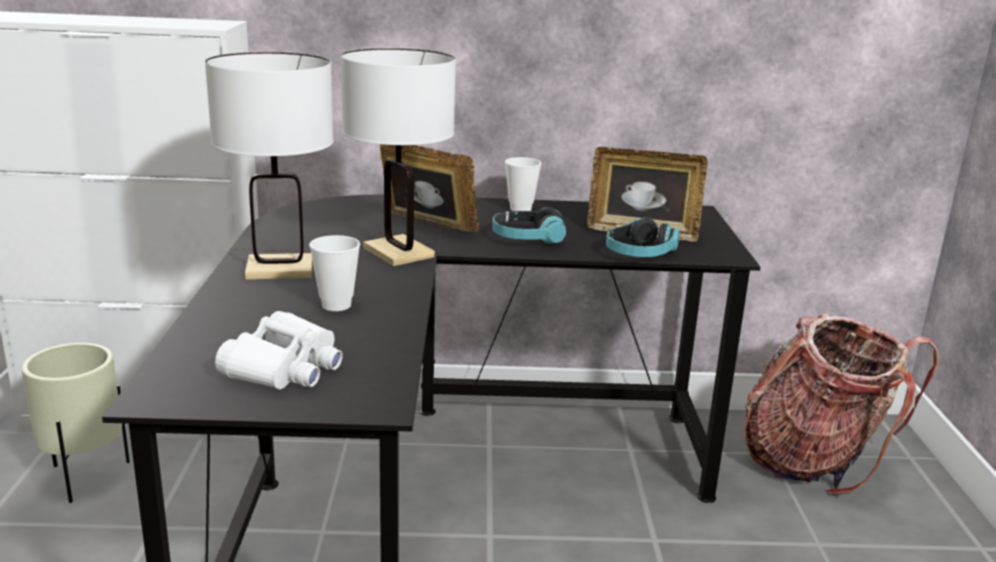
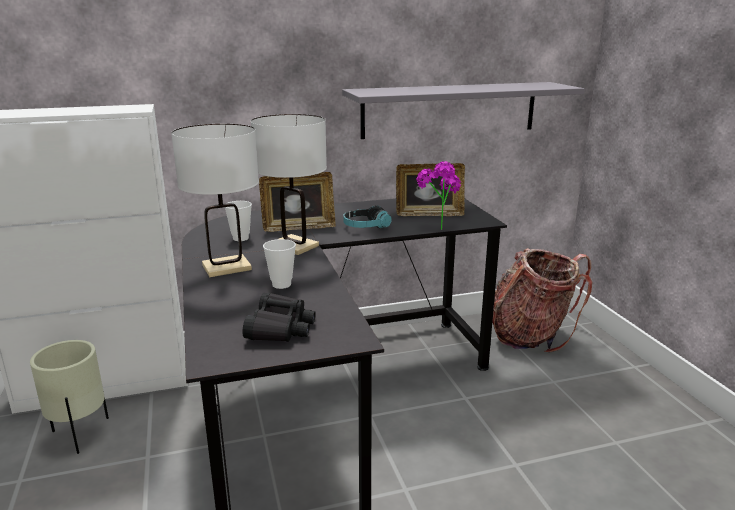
camera: 15 degrees left, 0 degrees up
white binoculars [215,311,343,389] -> black binoculars [242,293,316,342]
picture frame [380,144,479,232] -> picture frame turned 150 degrees clockwise [259,172,336,232]
cup [505,157,542,211] -> cup moved to [225,201,252,241]
headphones [606,218,680,257] -> potted plant [416,161,461,230]
none -> grey shelf [342,82,585,139]

